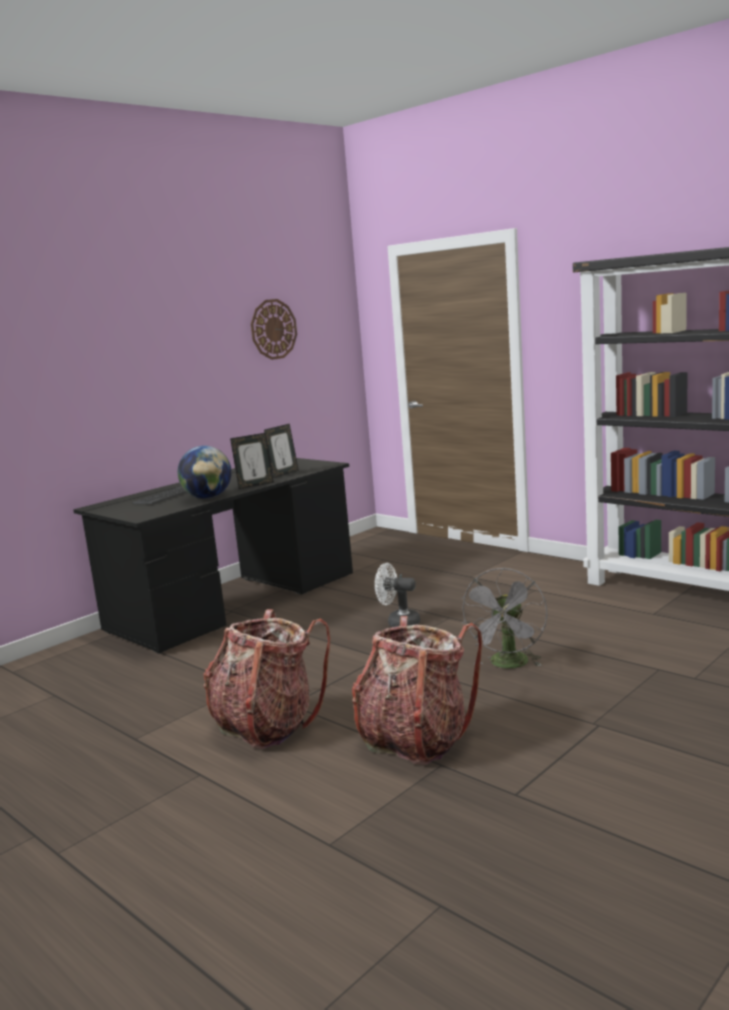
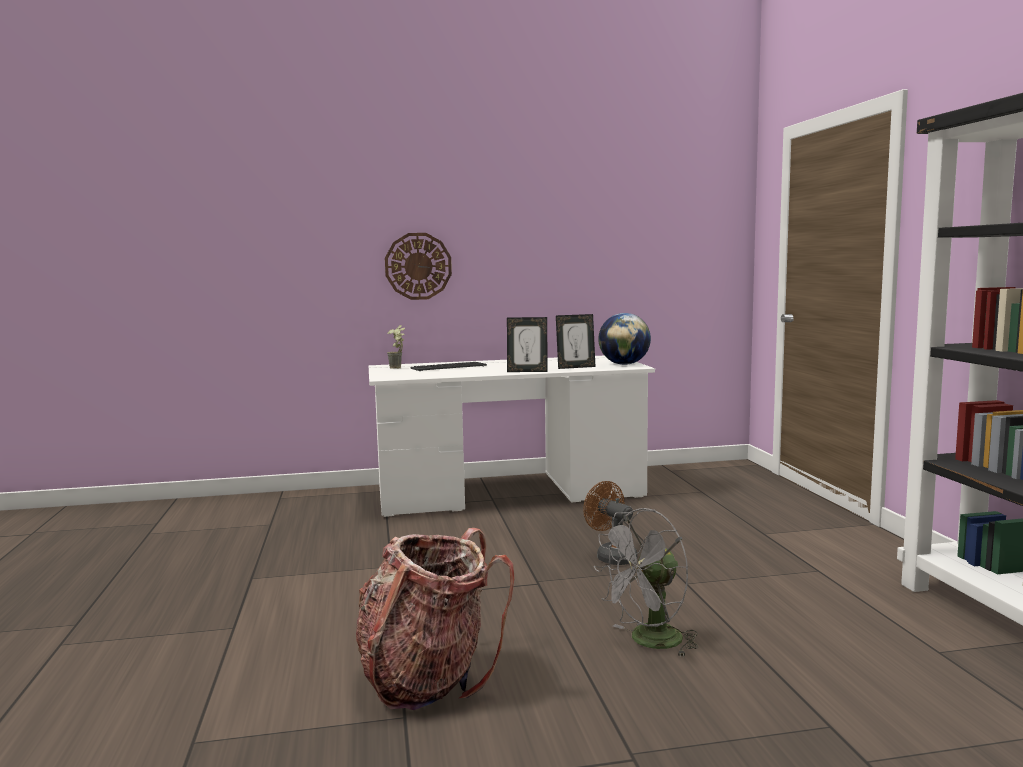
camera: 35 degrees right, 5 degrees down
black desk [73,458,353,654] -> white desk [369,356,655,517]
globe [178,446,232,499] -> globe moved to [598,313,651,365]
backpack [203,609,330,749] -> none
wall clock [251,299,297,360] -> wall clock moved to [385,233,452,300]
white fan [375,563,420,627] -> brown fan [583,481,637,565]
none -> potted plant [387,325,405,369]

